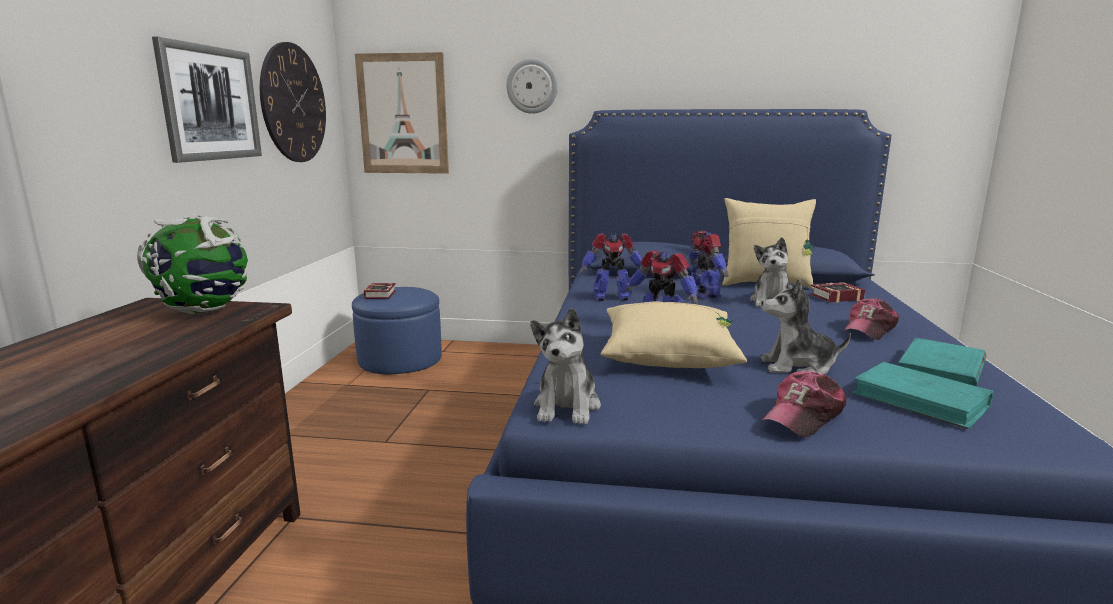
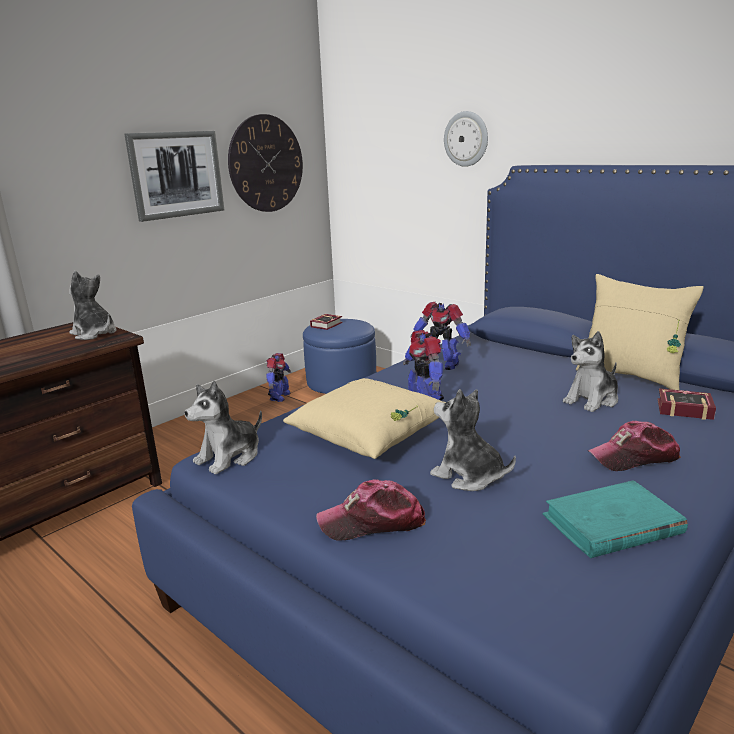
camera: 35 degrees right, 5 degrees up
globe [137,215,248,314] -> plush toy [69,271,117,340]
picture [355,52,449,174] -> none
toy robot [689,231,729,300] -> toy robot moved to [266,353,291,402]
turquoise book [852,362,993,429] -> none

